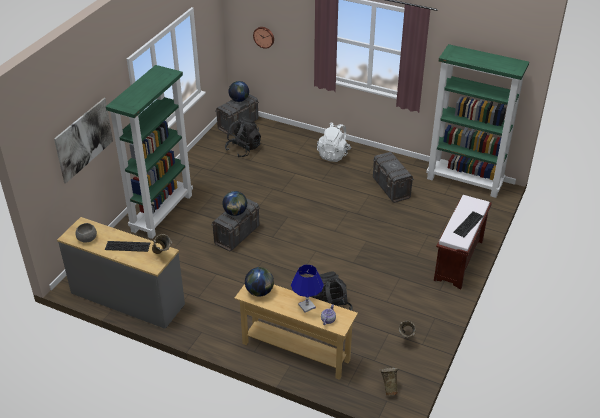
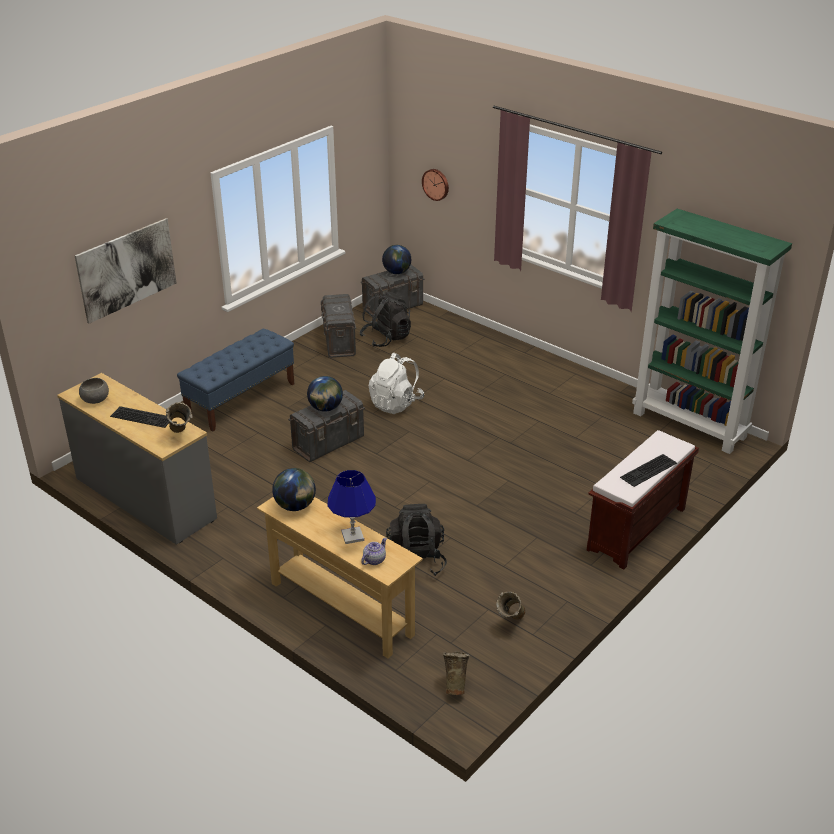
camera: 15 degrees right, 5 degrees down
green bookcase [106,65,193,239] -> blue bench [177,329,294,432]
white backpack [317,122,351,162] -> white backpack moved to [369,353,424,414]
grey storage box [373,152,414,203] -> grey storage box moved to [321,294,356,358]

